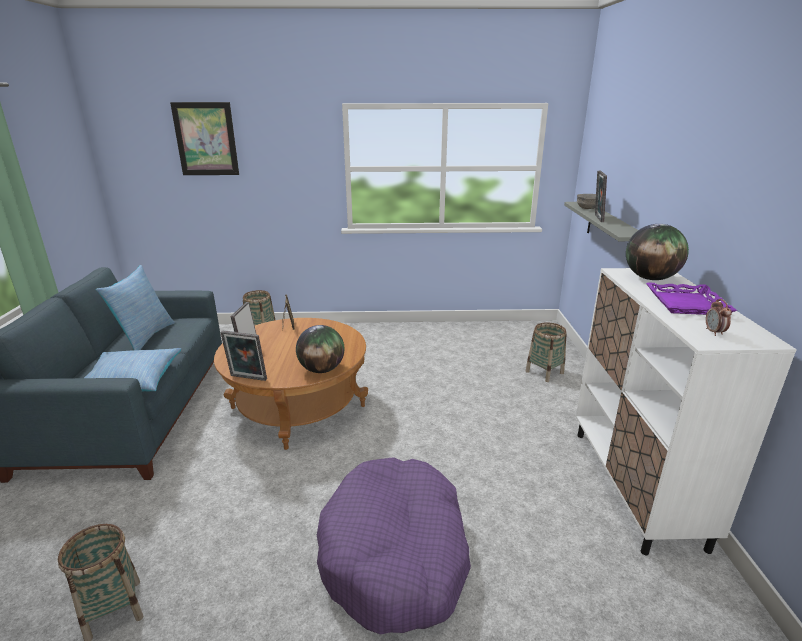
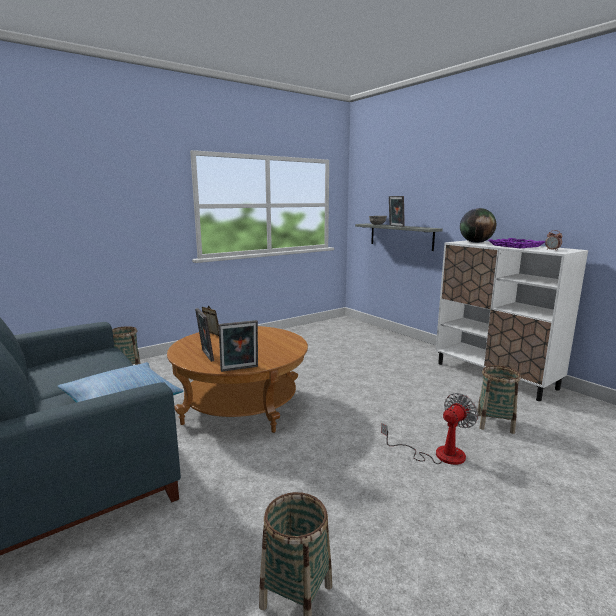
camera: 35 degrees left, 10 degrees down
pillow [96,265,175,350] -> none
picture [170,102,239,175] -> none
globe [296,325,344,373] -> none
purple dog bed [317,457,471,635] -> fan [381,393,478,465]
basket [525,322,567,382] -> basket moved to [477,365,521,434]

